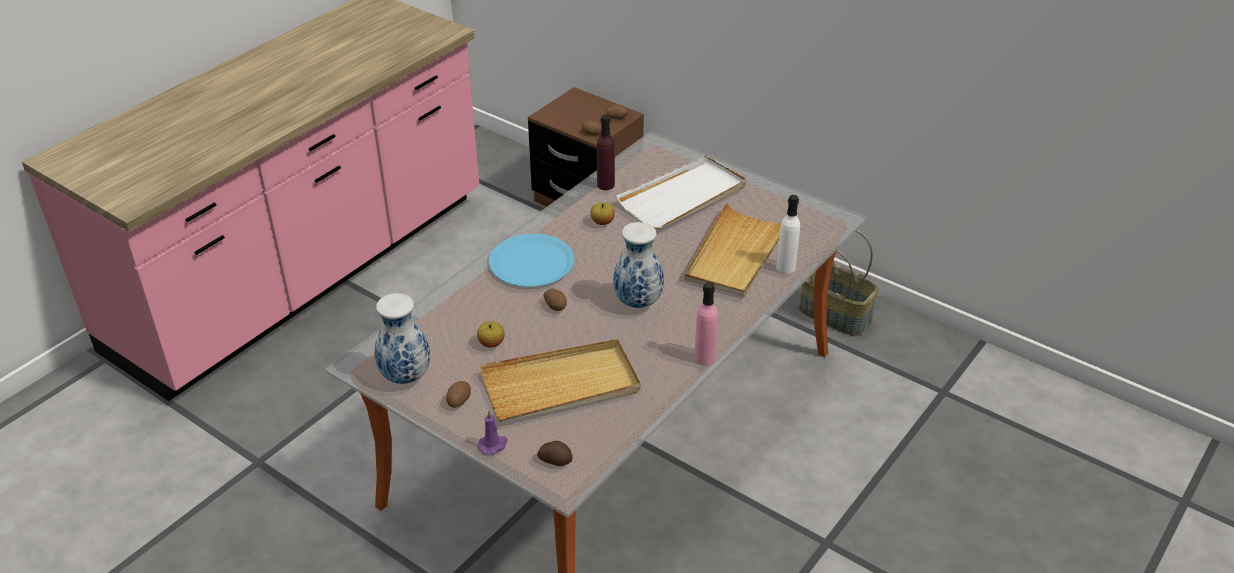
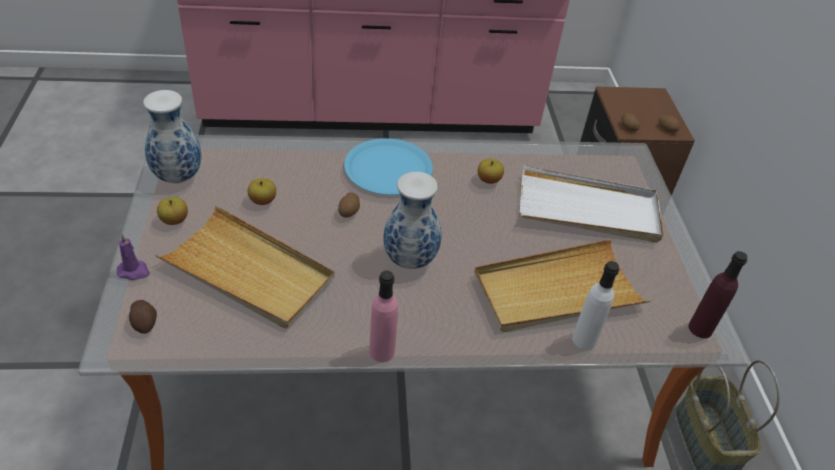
camera: 45 degrees right, 5 degrees up
potato [446,381,471,408] -> apple [157,197,188,225]
purple bottle [597,115,615,190] -> purple bottle moved to [689,251,748,338]

